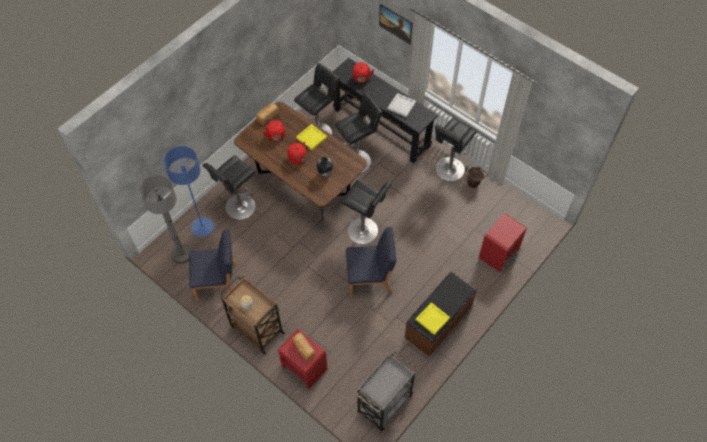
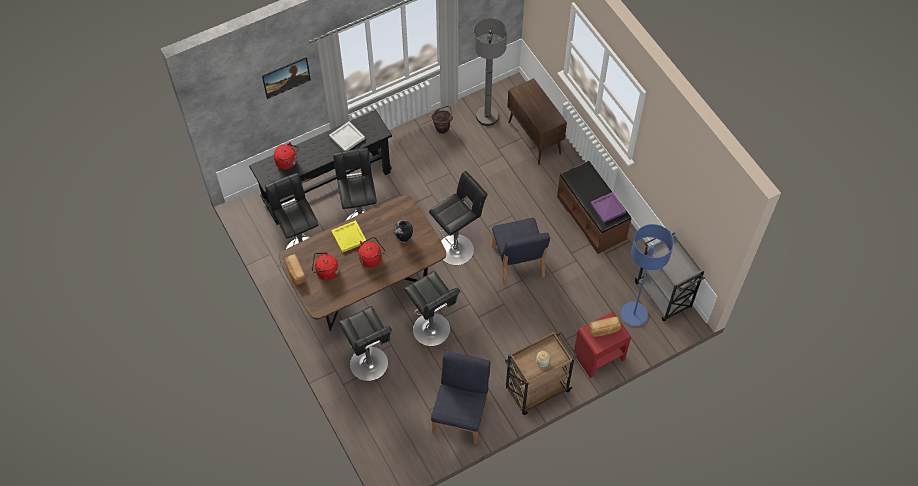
camera: 70 degrees left, 0 degrees up
grey floor lamp [140,175,192,263] -> grey floor lamp moved to [473,18,507,126]
blue floor lamp [163,146,214,237] -> blue floor lamp moved to [621,224,674,326]
blue chair [346,227,396,297] -> blue chair turned 150 degrees clockwise [492,218,550,286]
yellow tray [416,302,450,335] -> purple tray [590,192,626,223]
black stool [434,117,477,181] -> black stool moved to [404,271,460,346]
red nightstand [479,213,527,272] -> brown cabinet [507,78,567,165]

